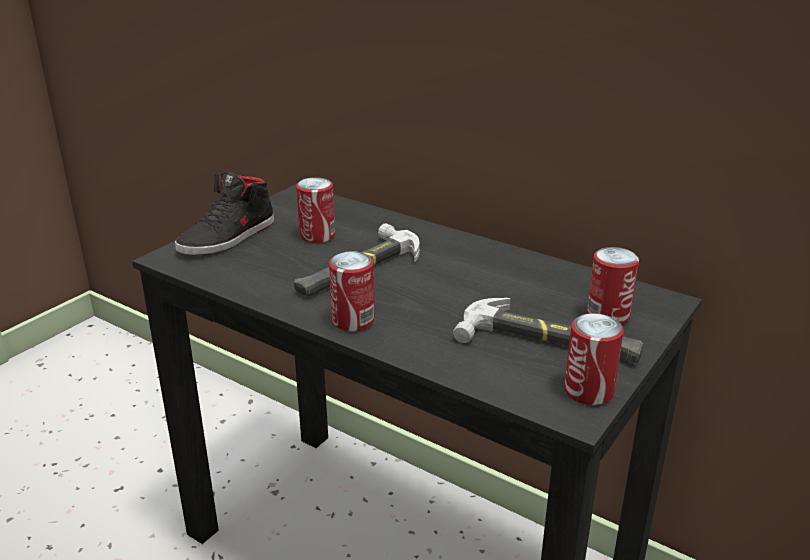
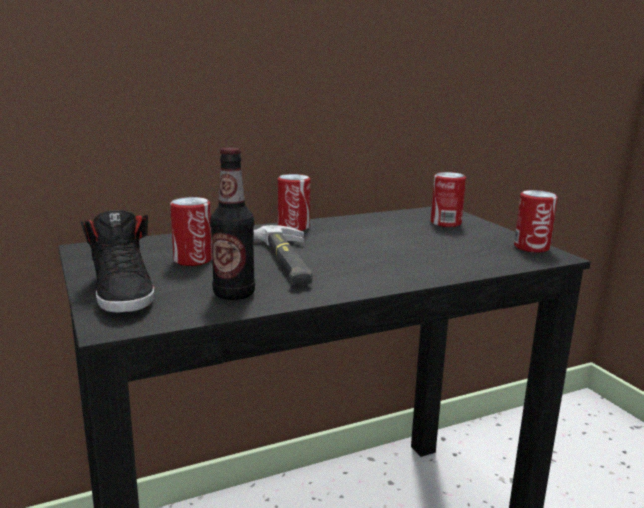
camera: 60 degrees left, 10 degrees down
can [329,251,375,332] -> can moved to [278,174,311,231]
hammer [453,298,643,363] -> none
none -> bottle [210,147,255,300]

